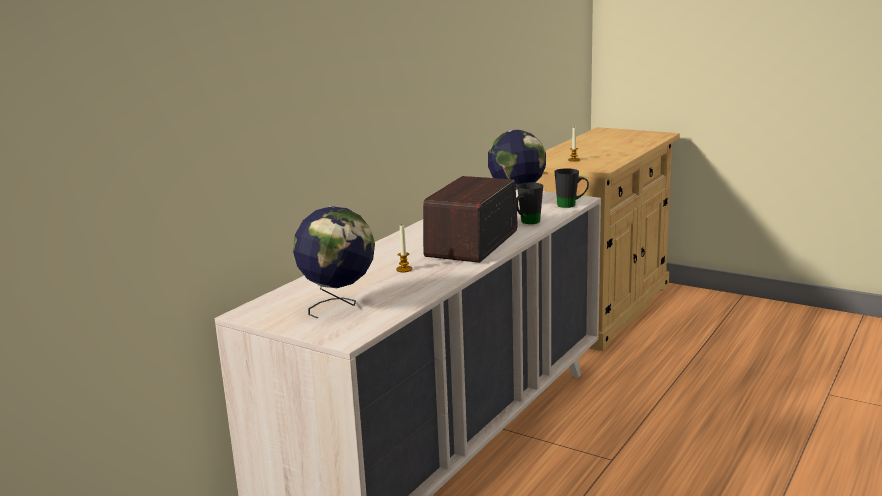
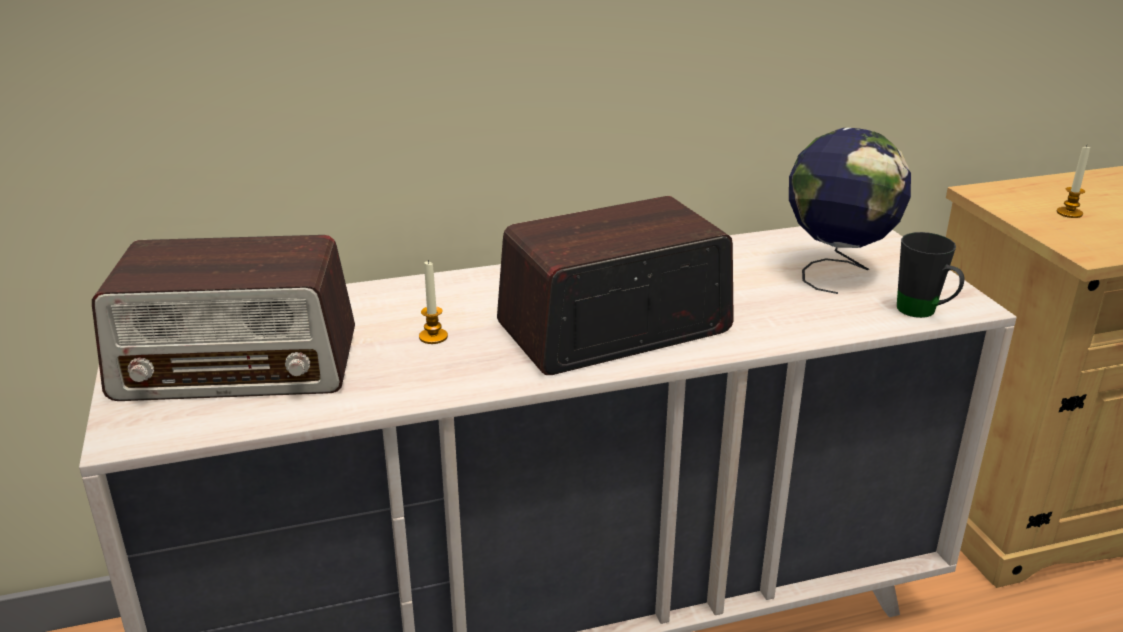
camera: 40 degrees right, 10 degrees up
globe [293,206,375,318] -> radio [92,235,355,401]
black mug [516,182,543,224] -> none

